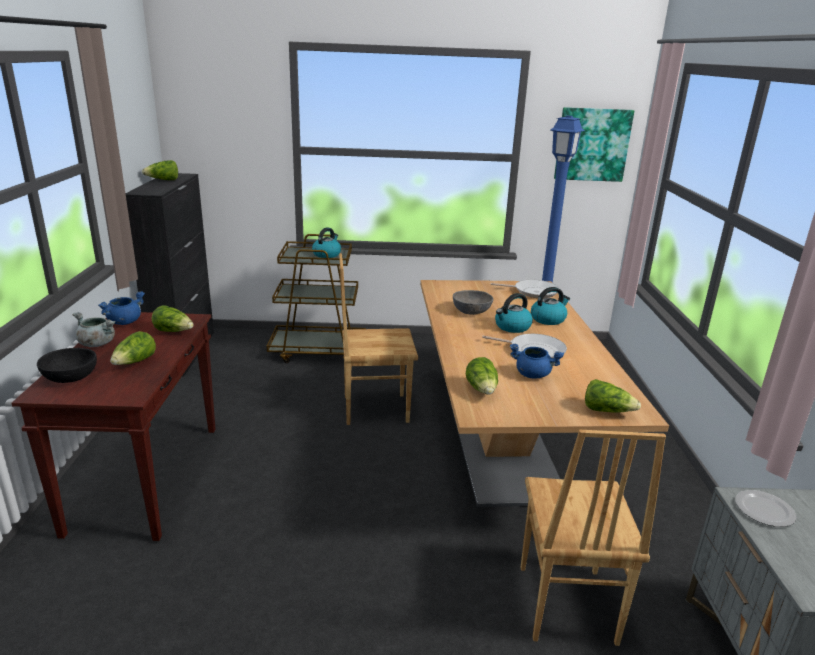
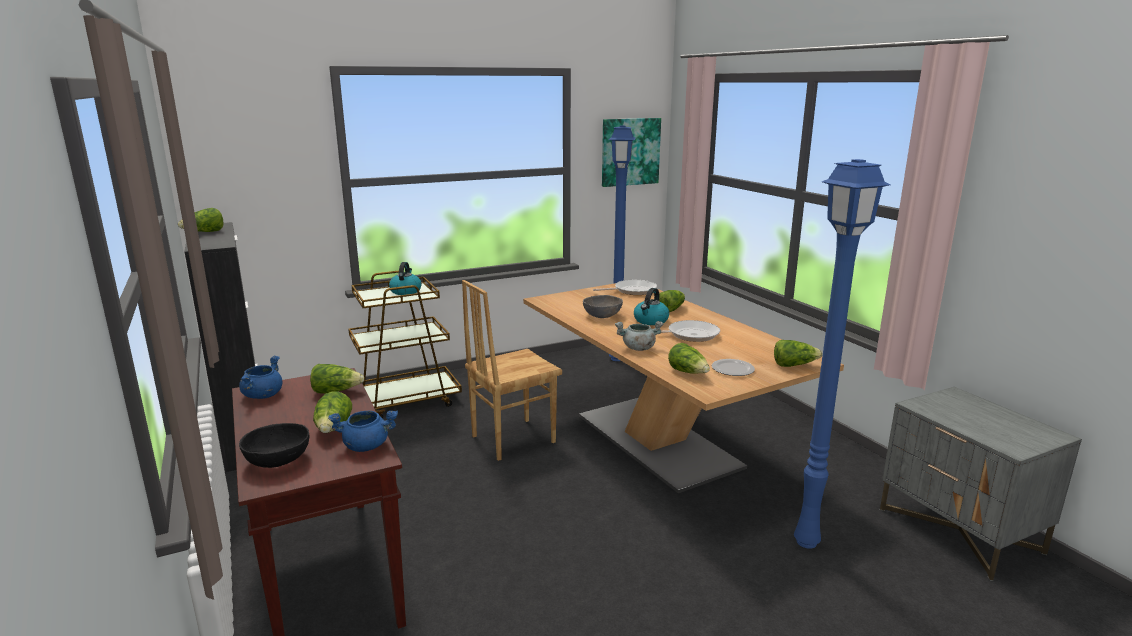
camera: 25 degrees left, 5 degrees down
grey cooking pot [72,312,116,347] -> grey cooking pot moved to [615,321,663,351]
blue cooking pot [510,344,564,379] -> blue cooking pot moved to [328,411,398,452]
brown chair [521,430,666,646] -> blue floor lamp [794,159,890,549]
kettle [531,287,570,325] -> lettuce [659,290,685,312]
plate [735,490,796,527] -> plate moved to [712,359,755,376]

